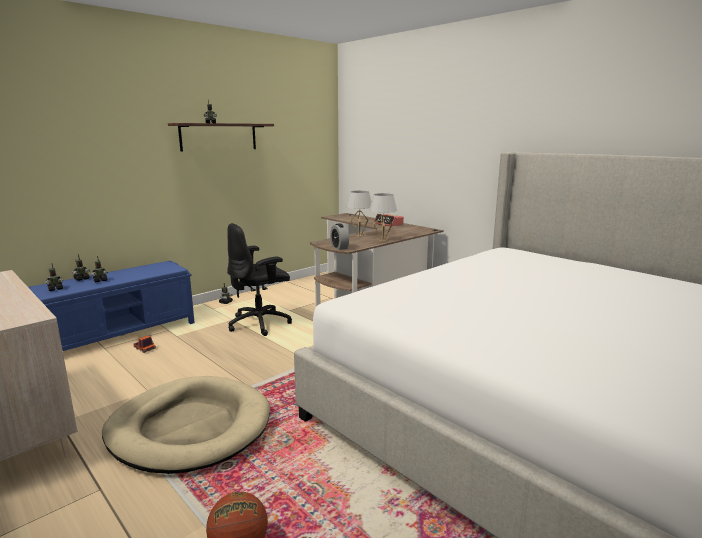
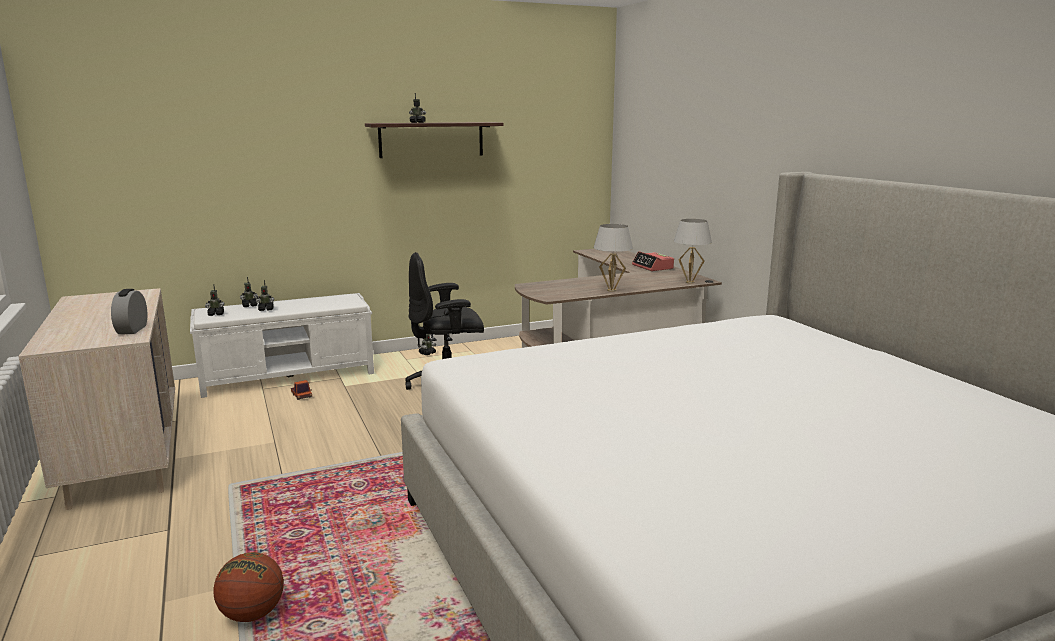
camera: 20 degrees right, 0 degrees up
blue bench [28,260,195,351] -> white bench [190,293,374,398]
beige dog bed [102,376,270,474] -> none
alarm clock [330,223,349,250] -> alarm clock moved to [111,289,147,334]
white table lamp [346,191,372,237] -> white table lamp moved to [674,219,712,284]

